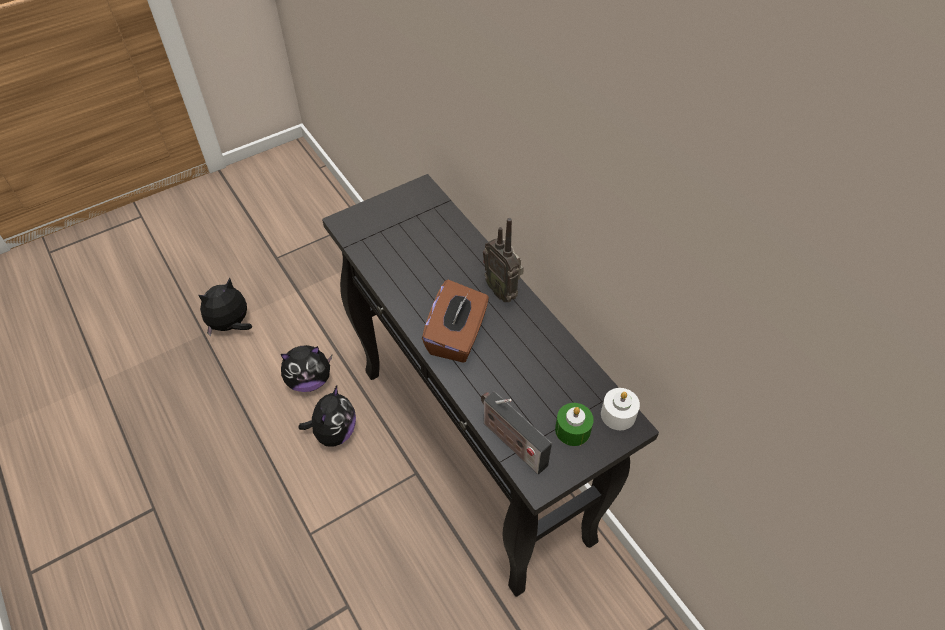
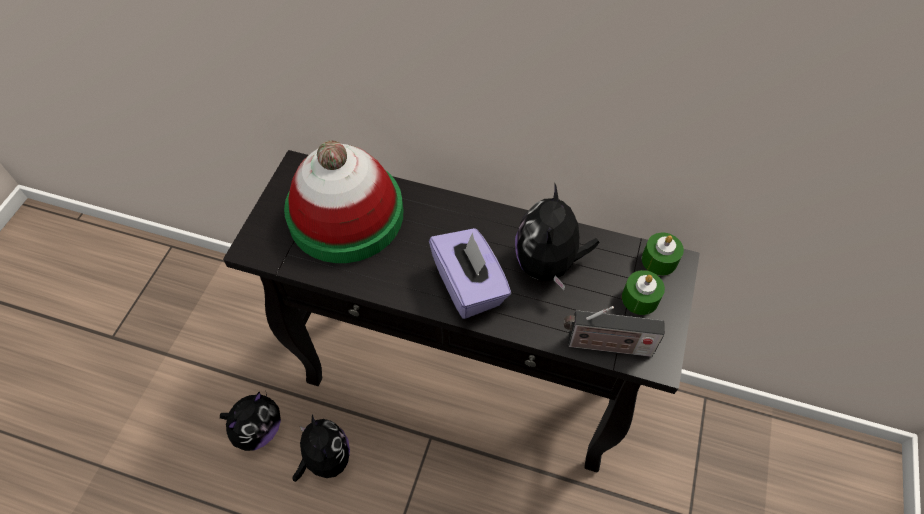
camera: 40 degrees left, 5 degrees up
plush toy [198,278,252,337] -> plush toy moved to [515,182,599,290]
brown tissue box [422,280,489,363] -> purple tissue box [429,228,511,319]
radio [483,218,524,302] -> none
white candle [601,388,640,430] -> green candle [642,233,684,276]
none -> hat [284,140,403,263]

